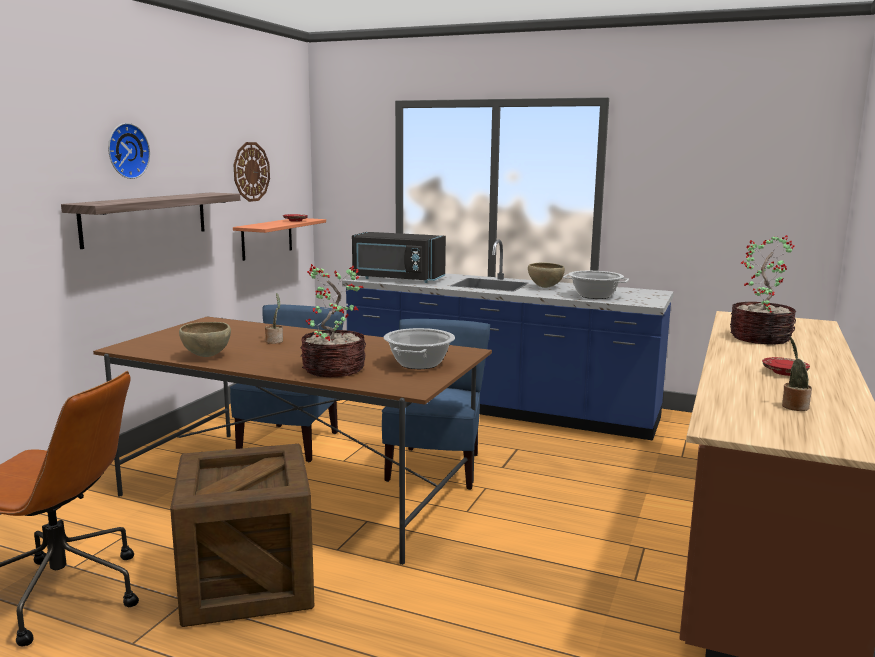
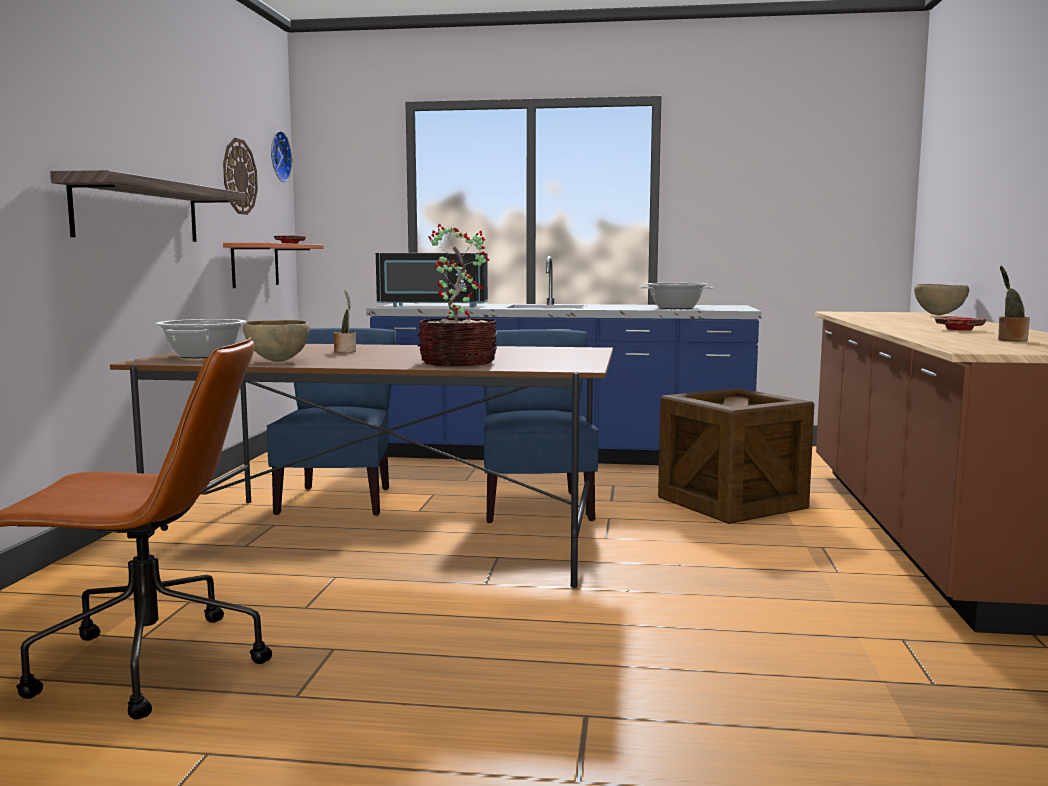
camera: 15 degrees left, 5 degrees down
wall clock [108,123,150,179] -> wall clock moved to [271,131,292,182]
crate [170,444,314,627] -> crate moved to [658,388,814,524]
cooking pot [384,328,455,369] -> cooking pot moved to [155,319,246,358]
brown bowl [528,263,565,288] -> brown bowl moved to [914,284,969,315]
potted plant [730,235,796,345] -> none

